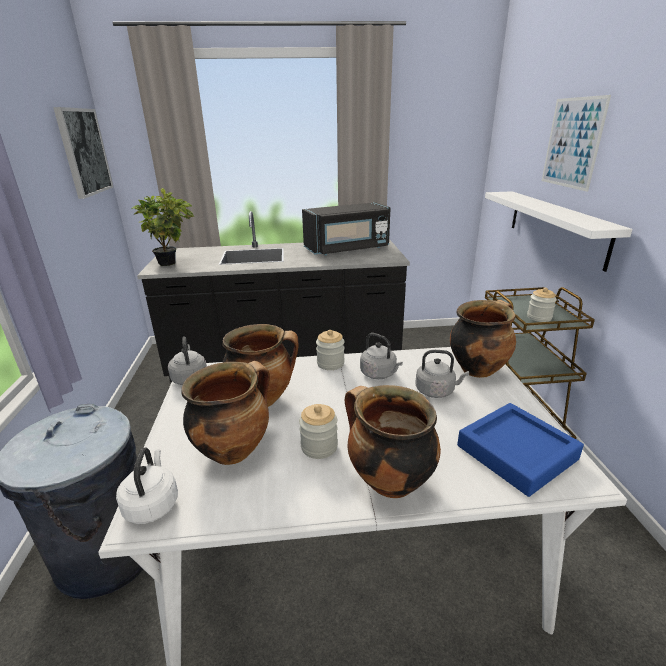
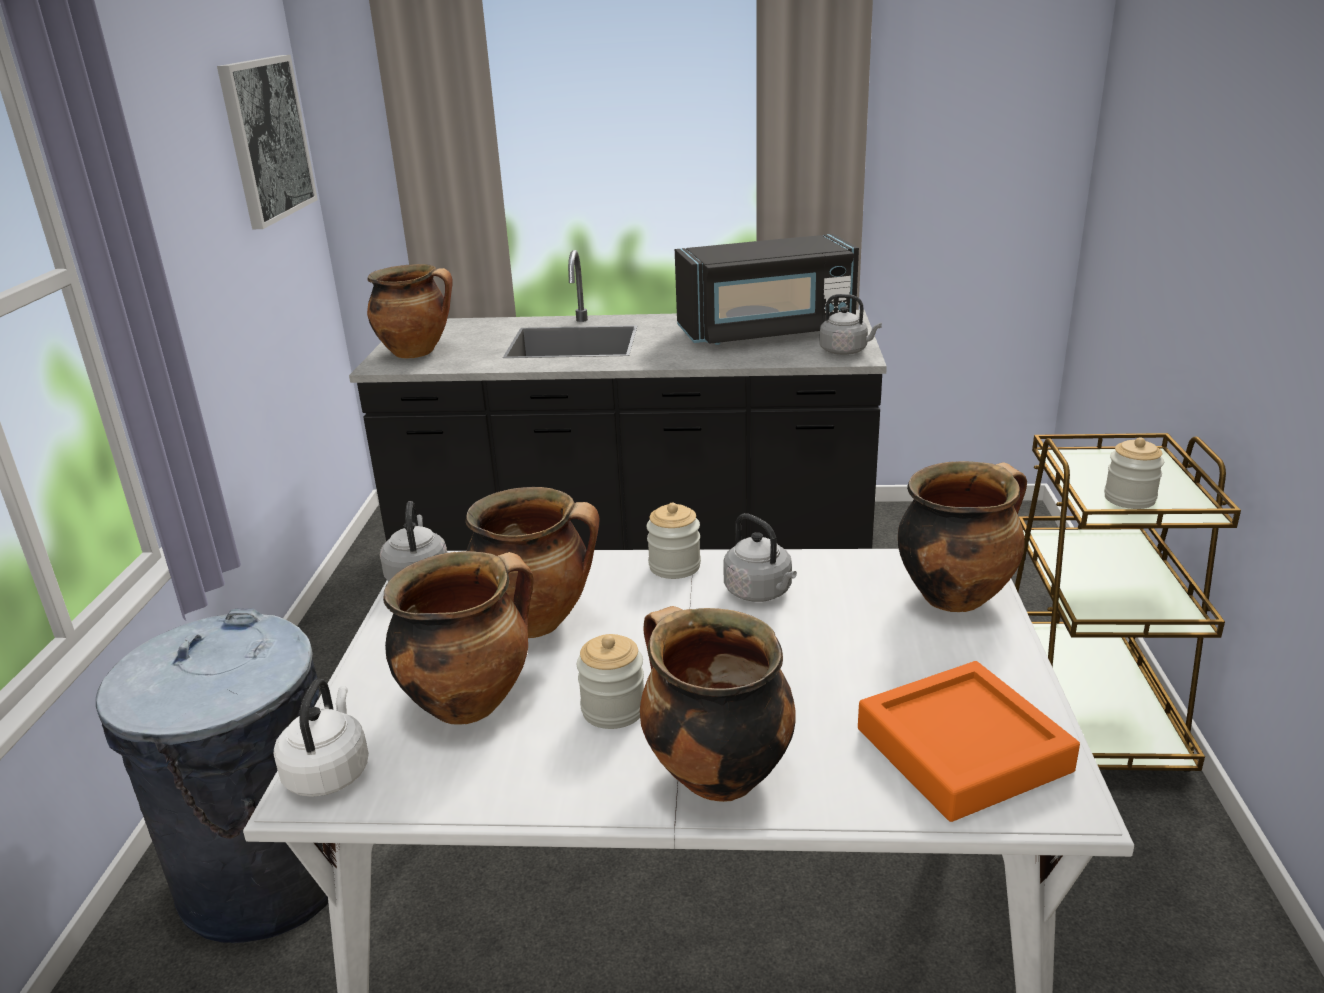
camera: 10 degrees right, 0 degrees up
potted plant [131,188,194,266] -> cooking pot [367,264,453,358]
grey kettle [415,350,469,398] -> grey kettle moved to [820,294,882,355]
blue tray [457,403,584,497] -> orange tray [858,661,1080,822]
white shelf [485,191,633,272] -> none
picture [542,95,611,192] -> none

